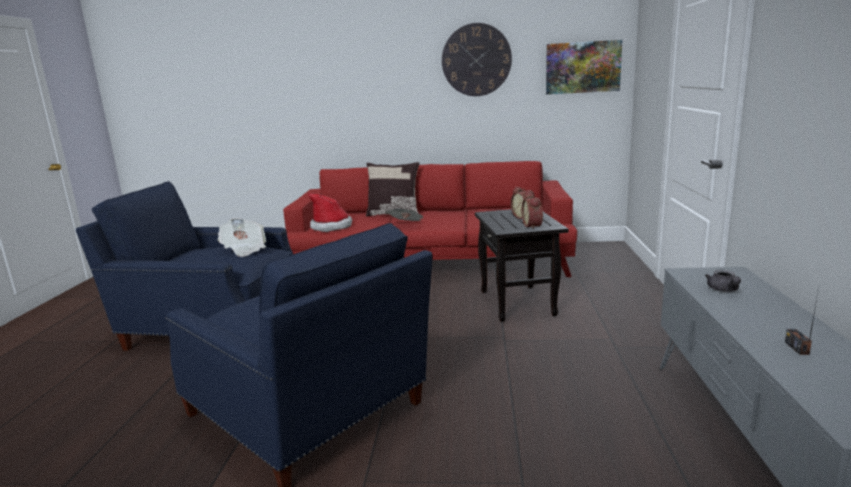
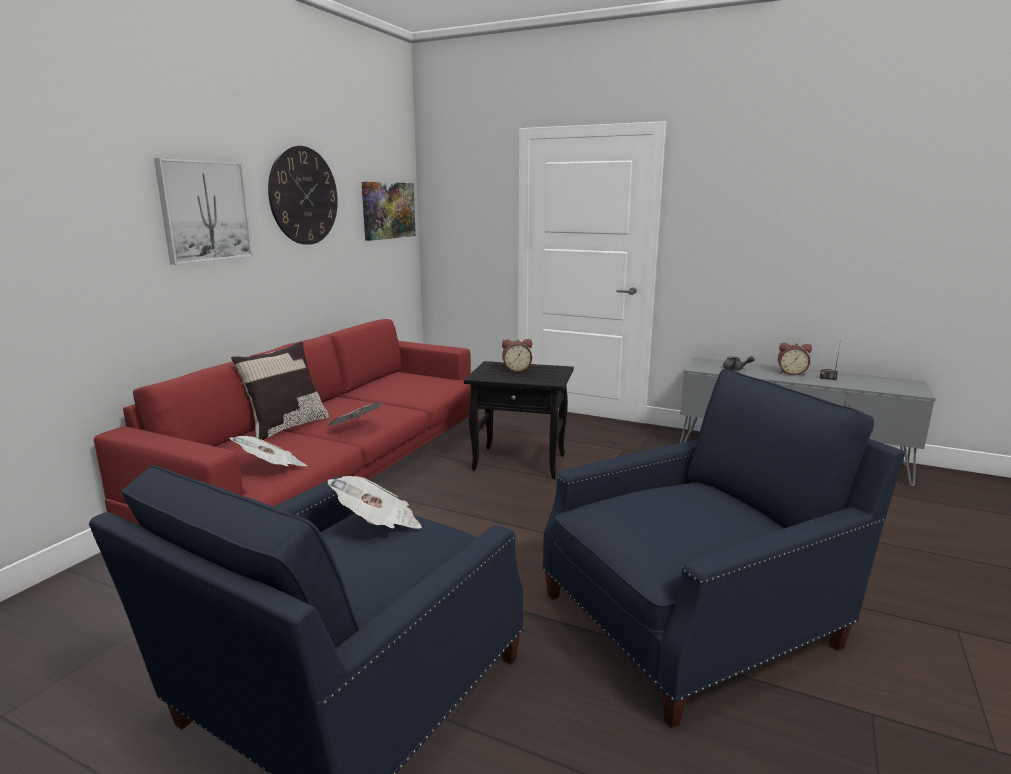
camera: 70 degrees left, 0 degrees up
hat [308,193,352,232] -> newspaper [229,436,308,466]
alarm clock [522,193,543,229] -> alarm clock moved to [778,343,812,375]
none -> picture [154,158,253,265]

